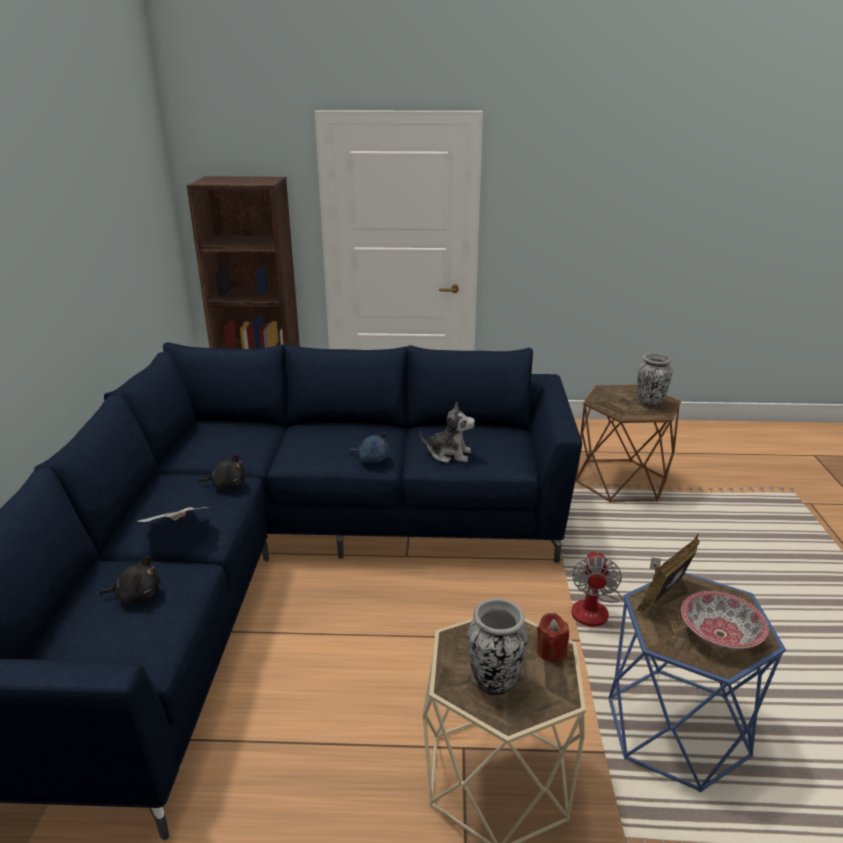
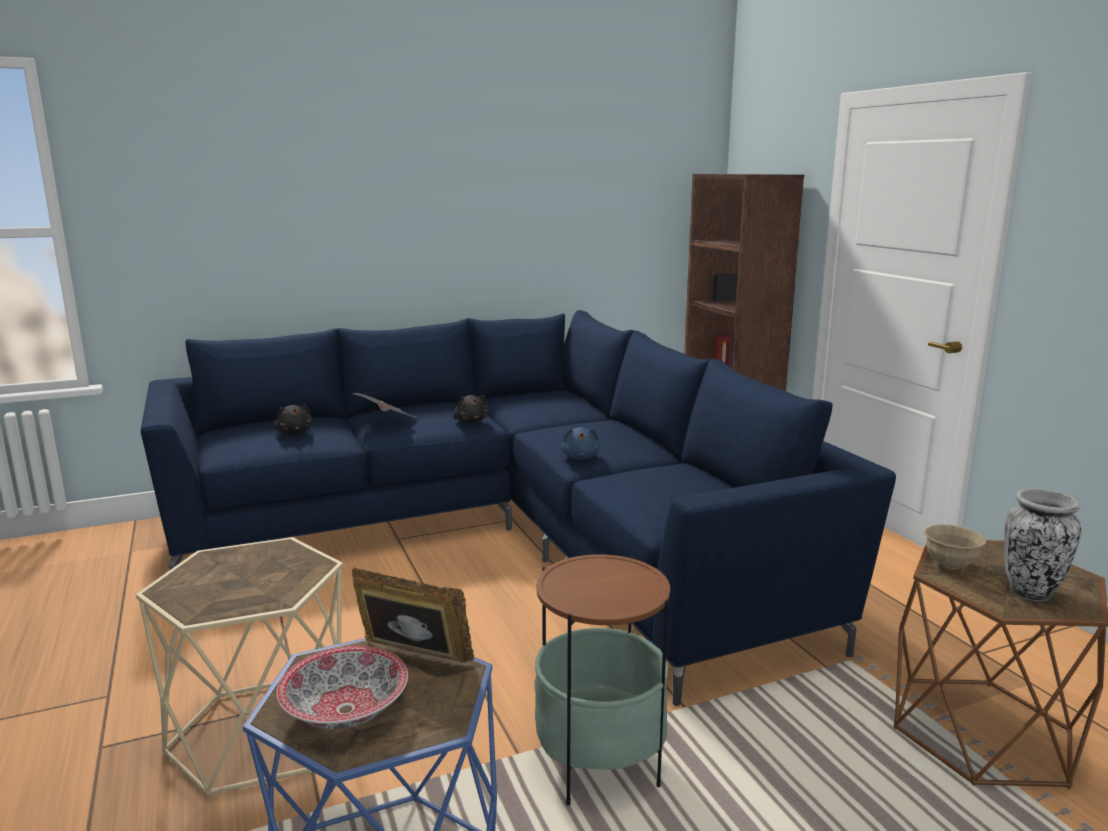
camera: 65 degrees right, 10 degrees down
plush toy [420,402,475,463] -> none
vase [467,598,528,695] -> none
red candle [537,613,569,662] -> none
fan [571,551,661,626] -> side table [535,554,670,805]
none -> beige bowl [924,524,986,569]

